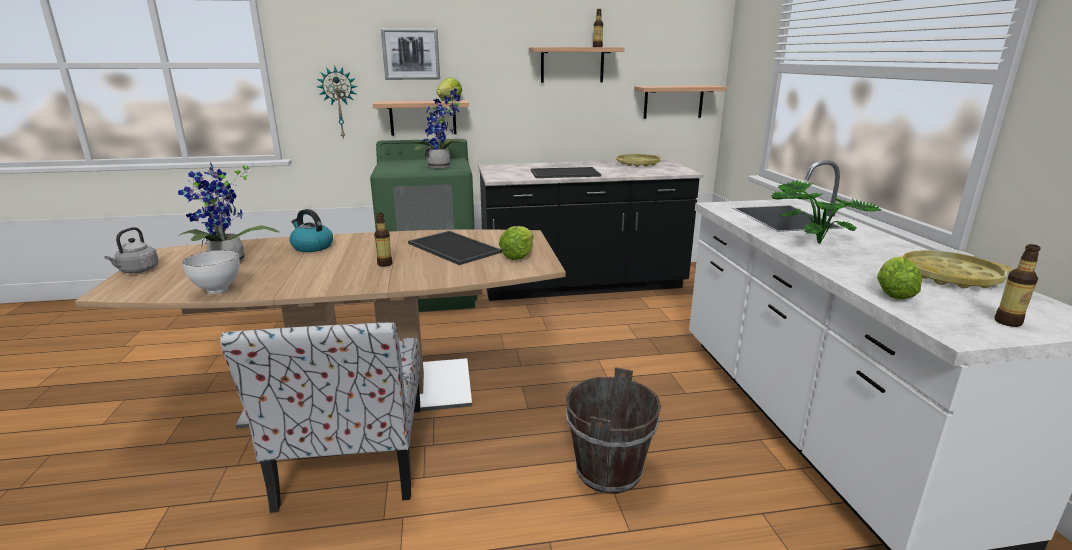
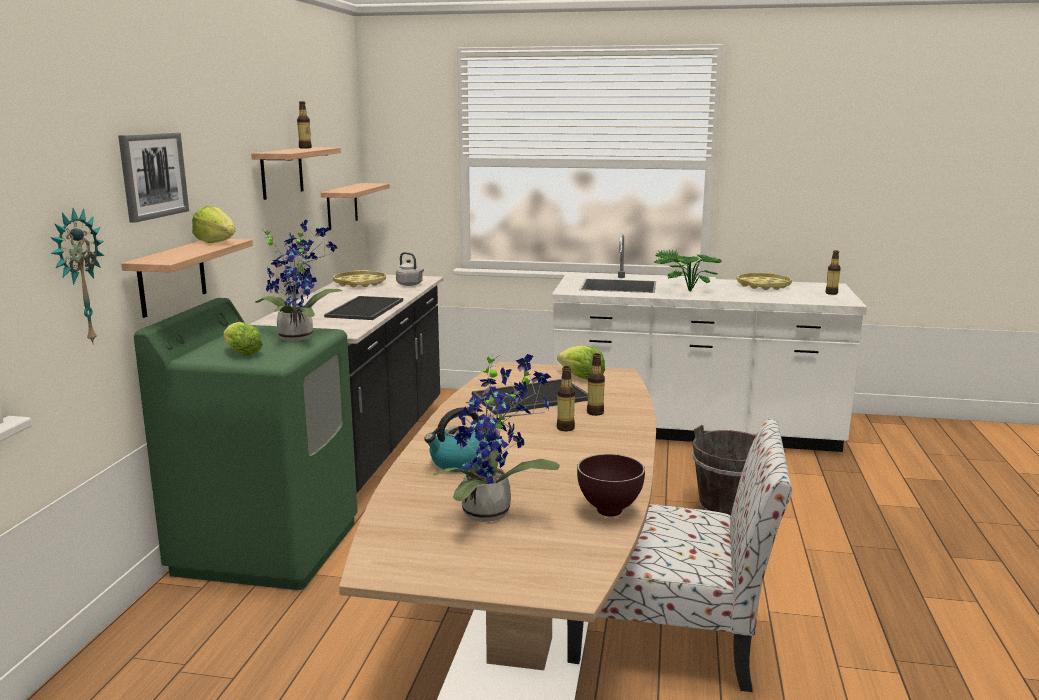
camera: 70 degrees left, 5 degrees down
grey kettle [105,227,159,273] -> grey kettle moved to [396,252,424,286]
white bowl [182,250,240,294] -> brown bowl [577,454,645,517]
lettuce [877,257,922,299] -> lettuce moved to [223,322,263,356]
none -> bottle [587,353,605,416]

